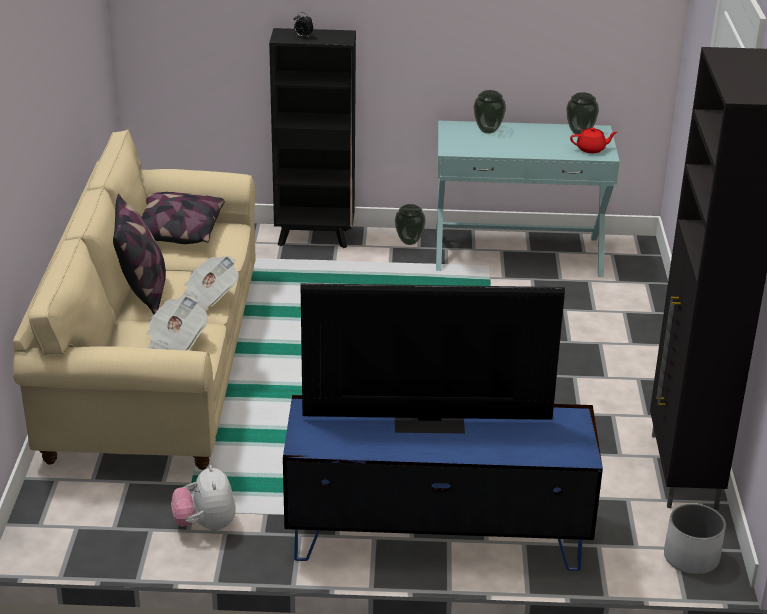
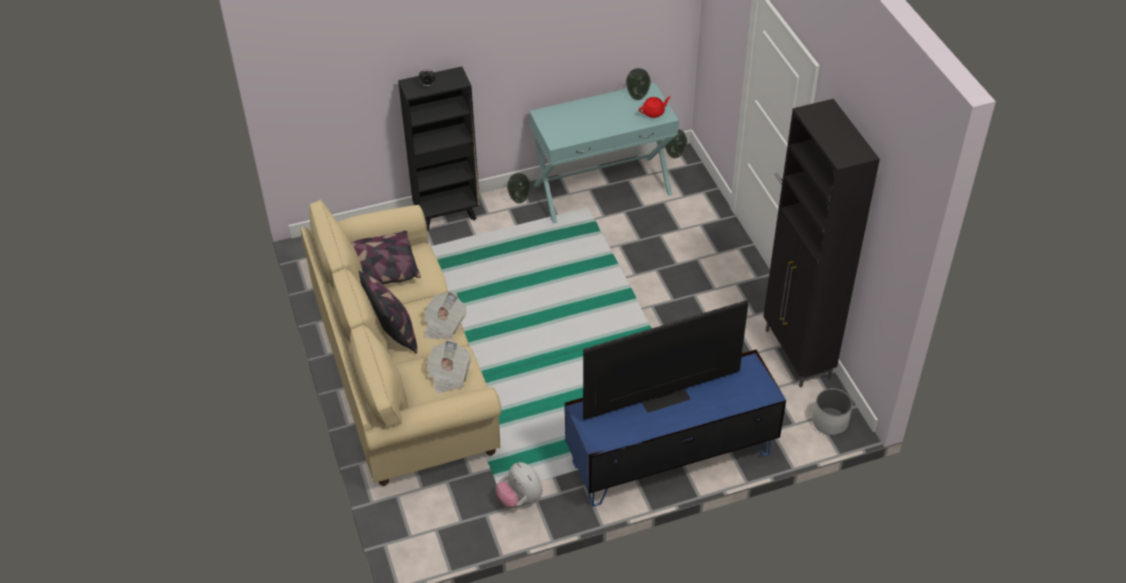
camera: 20 degrees left, 15 degrees up
vase [474,90,506,134] -> vase moved to [665,129,687,158]

